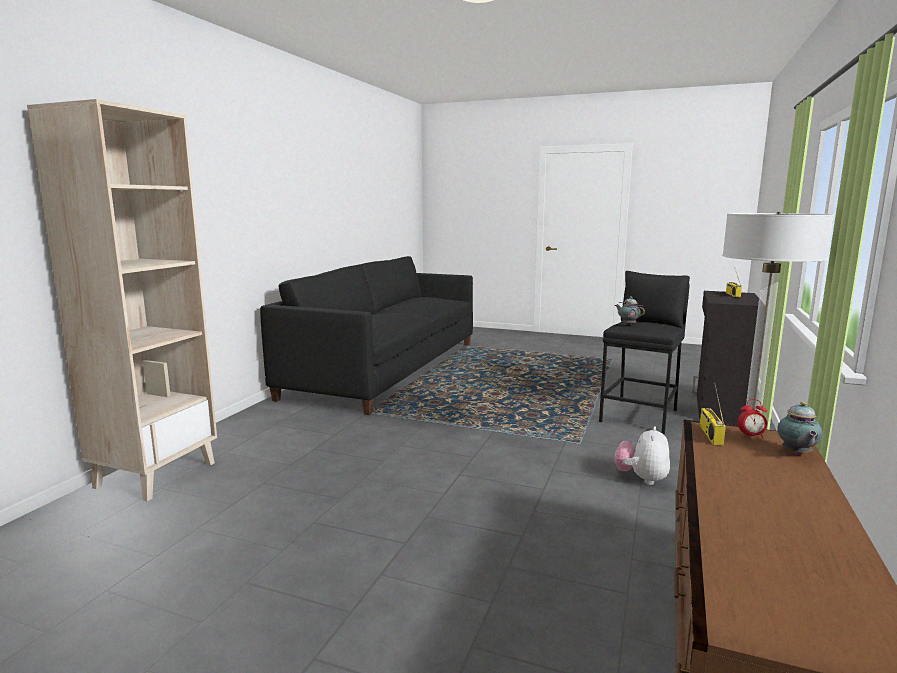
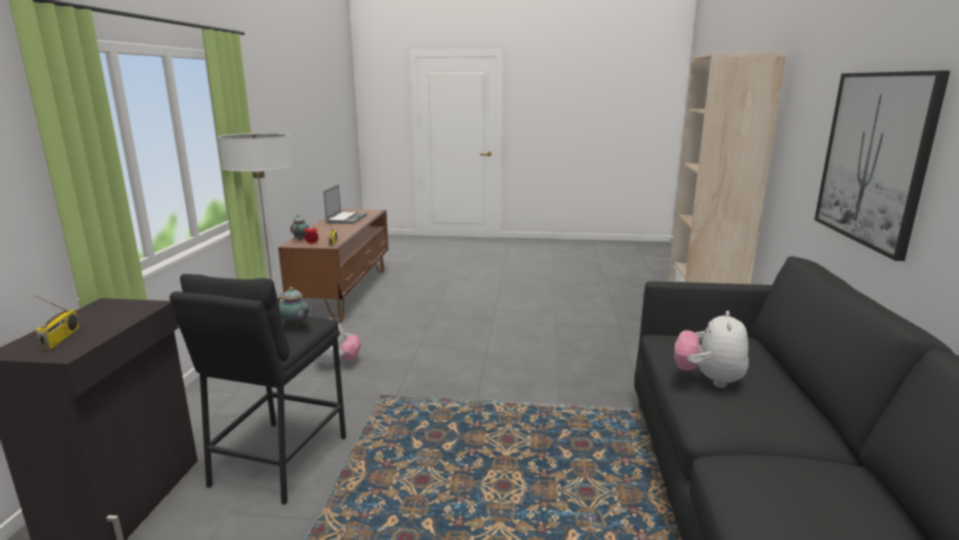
camera: 165 degrees right, 5 degrees up
none -> laptop [323,184,367,224]
none -> plush toy [674,311,749,388]
none -> picture [814,71,950,261]

